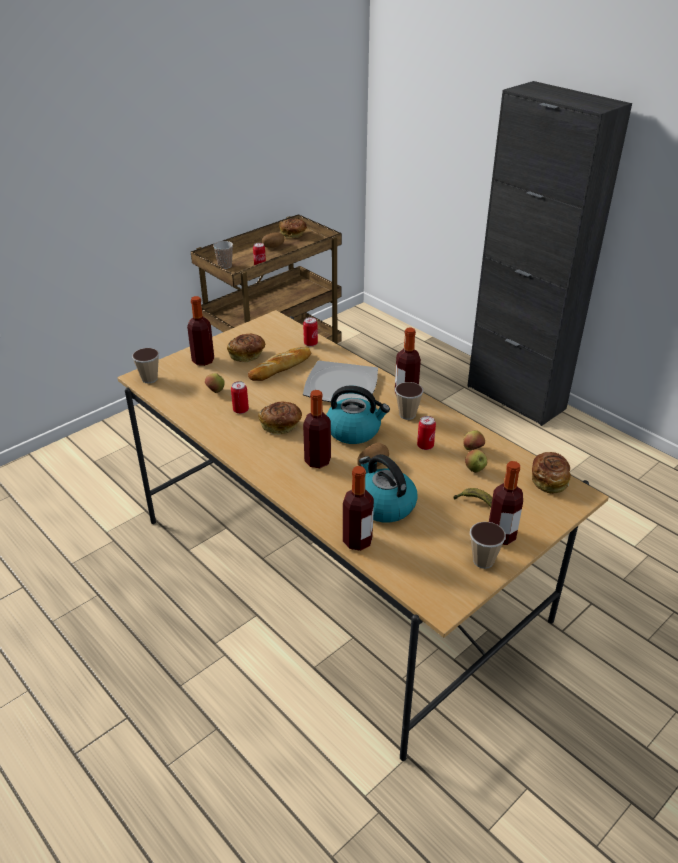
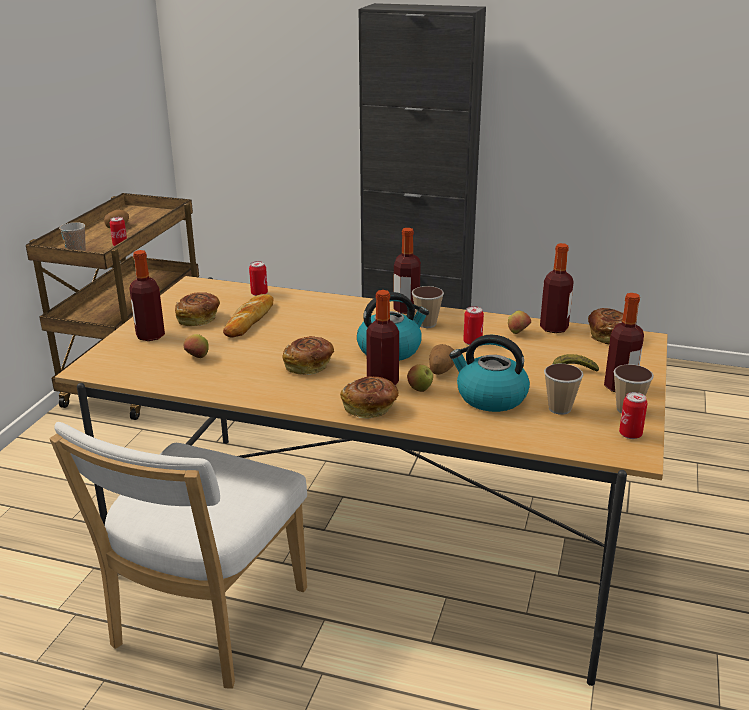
camera: 30 degrees left, 10 degrees down
cup [132,348,159,383] -> cup moved to [544,364,584,415]
can [231,381,249,414] -> can moved to [619,392,647,439]
bread [279,219,307,238] -> bread moved to [340,376,399,418]
plate [303,361,378,402] -> none
bottle [343,466,374,551] -> bottle moved to [540,243,574,333]
apple [465,449,487,473] -> apple moved to [407,364,433,392]
none -> white chair [49,422,307,689]

